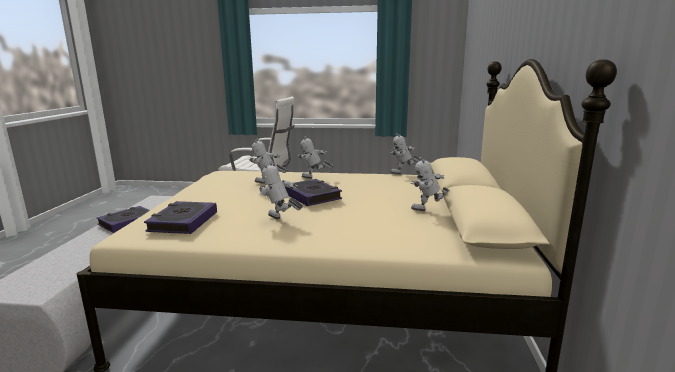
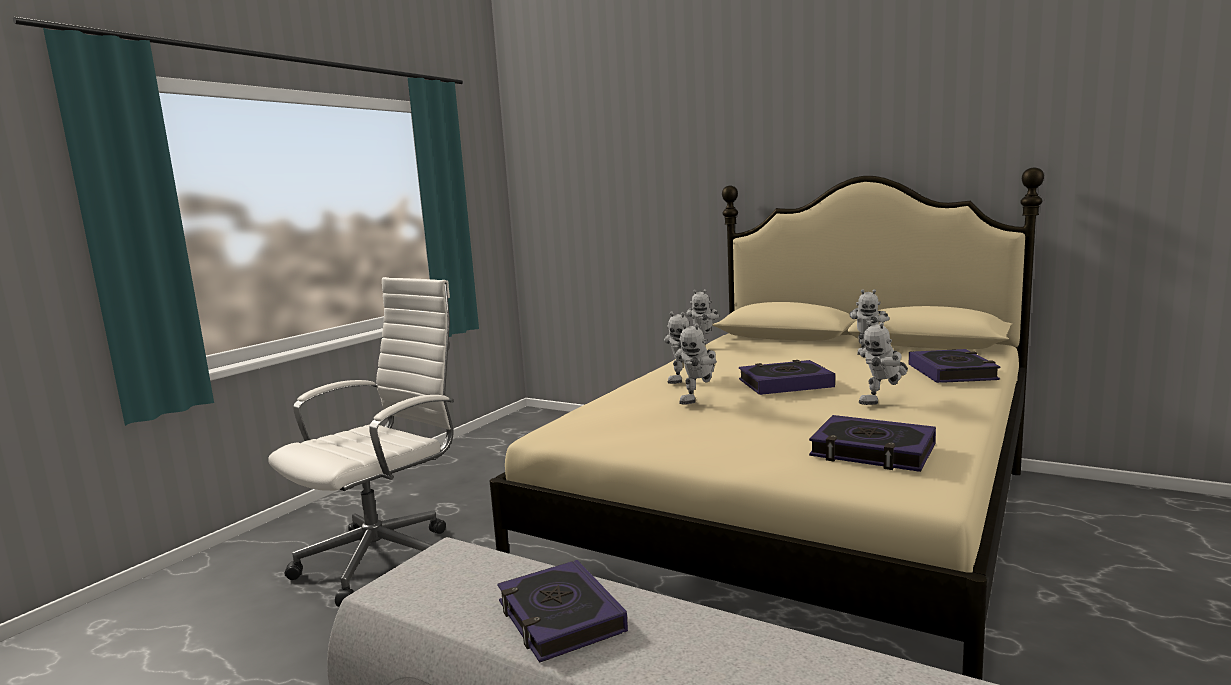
camera: 65 degrees left, 5 degrees down
none -> book [909,349,1000,383]

